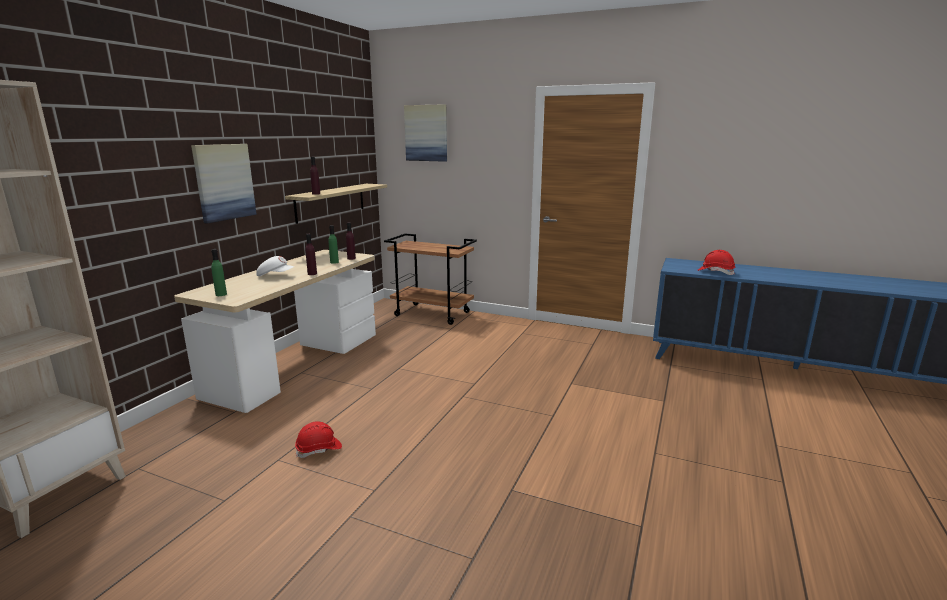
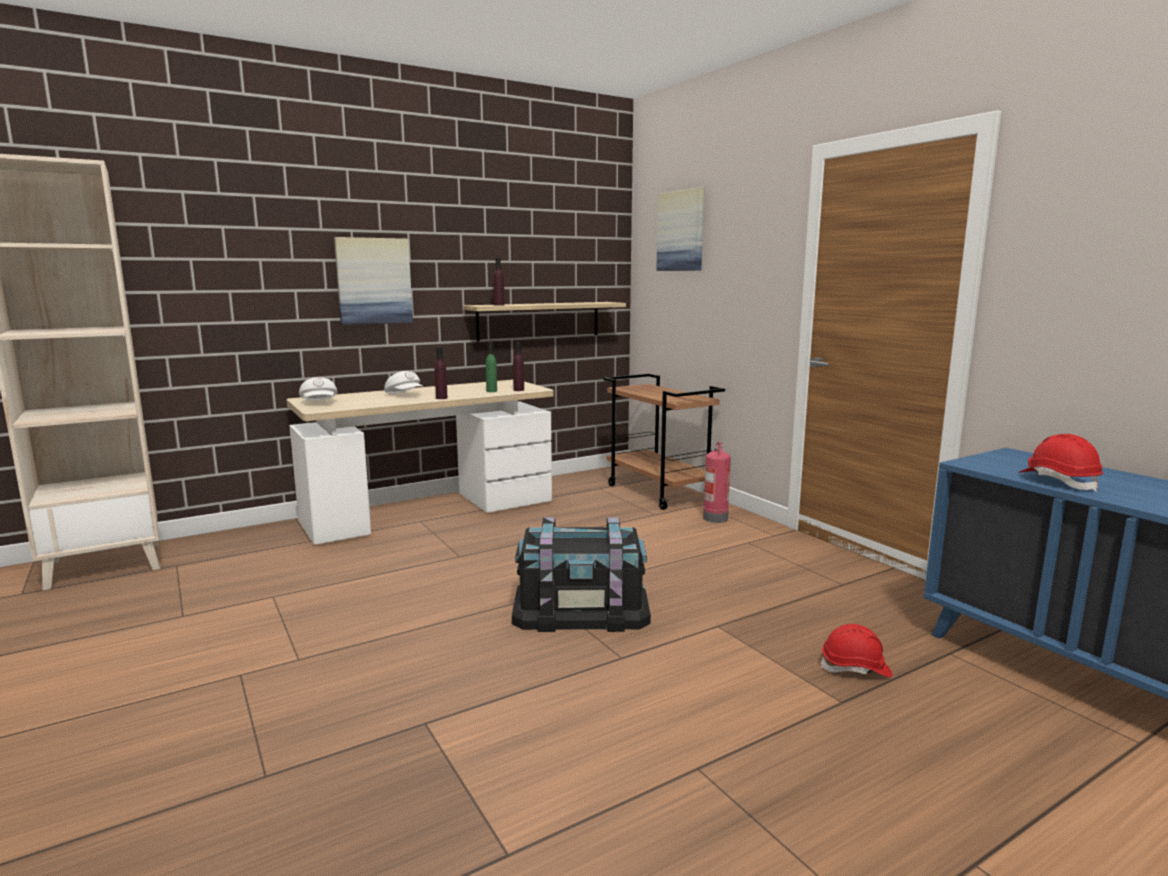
camera: 35 degrees right, 5 degrees down
green bottle [211,249,227,296] -> white cap [299,377,337,400]
red hard hat [295,422,342,458] -> red hard hat moved to [821,624,893,678]
none -> black storage box [512,517,651,632]
none -> fire extinguisher [703,442,731,523]

